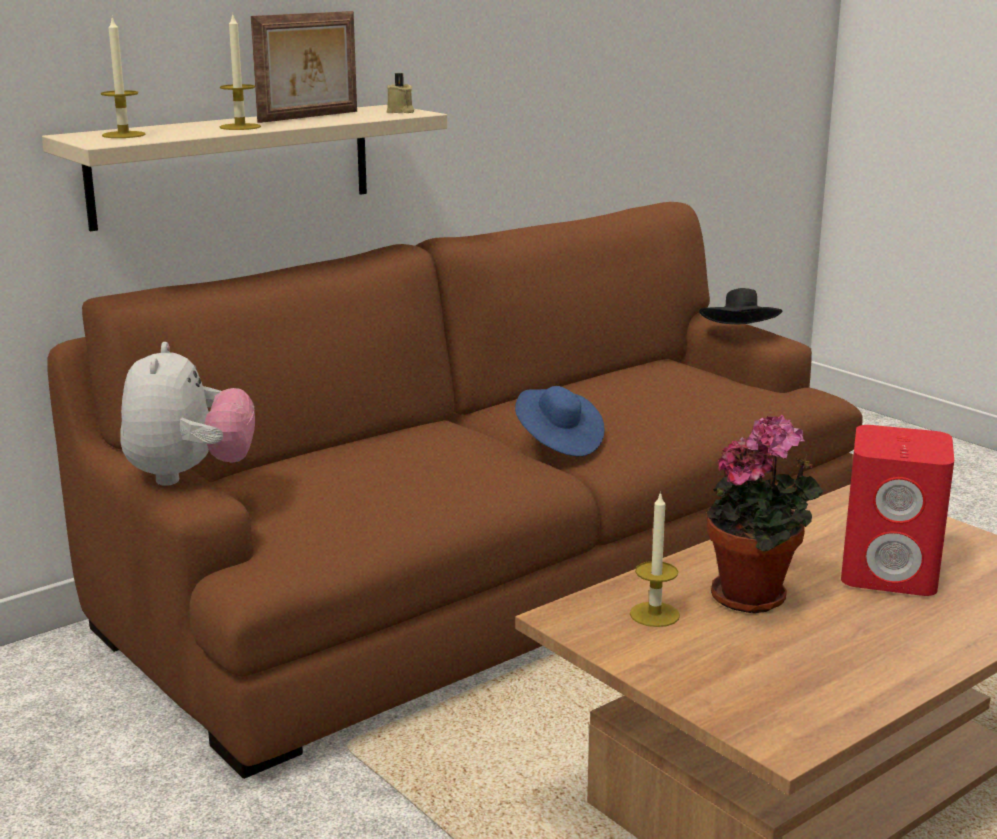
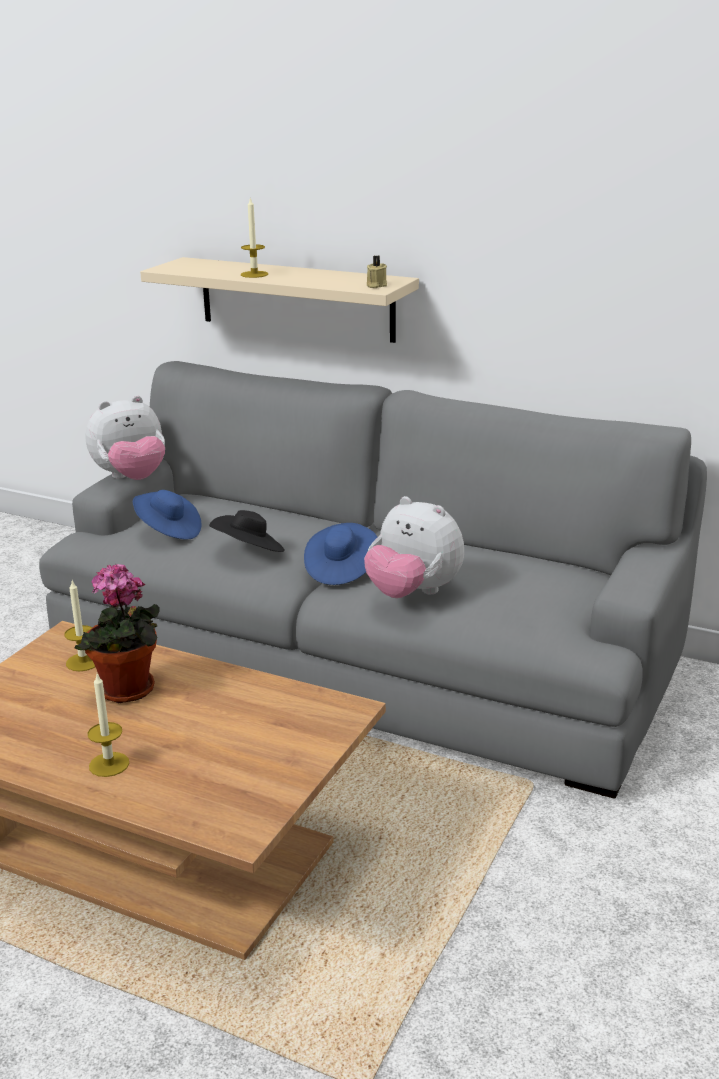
camera: 65 degrees right, 5 degrees up
brown sofa [47,202,863,779] -> grey sofa [39,361,707,799]
candle [101,17,145,138] -> candle moved to [88,674,129,777]
picture frame [251,11,357,123] -> none
black hat [699,288,782,324] -> black hat moved to [209,510,285,552]
red speaker [841,425,954,596] -> none
none -> blue hat [133,490,202,539]
none -> plush toy [364,496,464,598]

